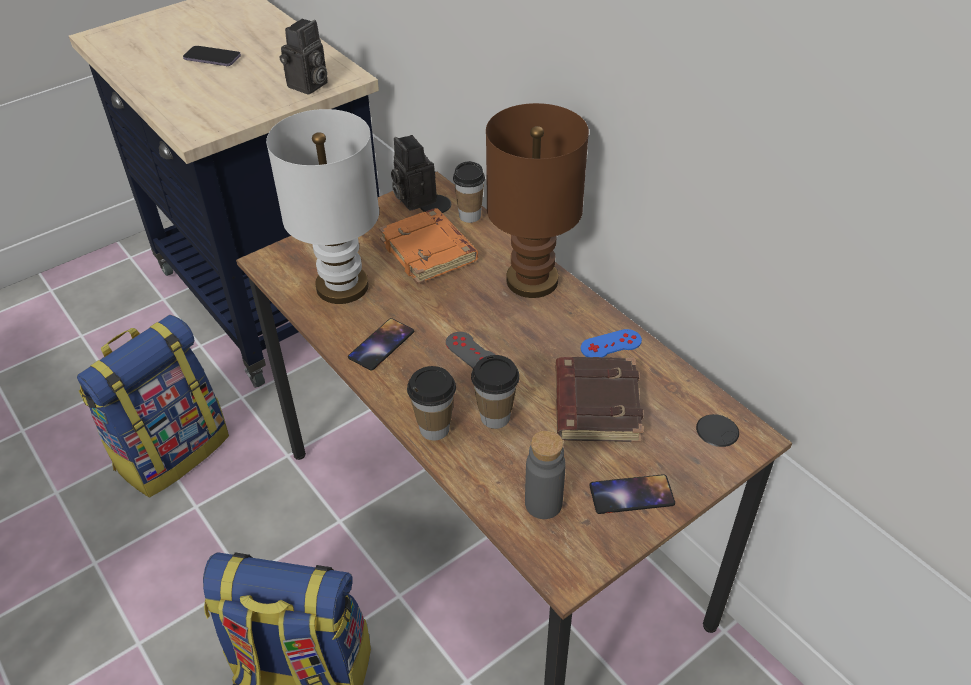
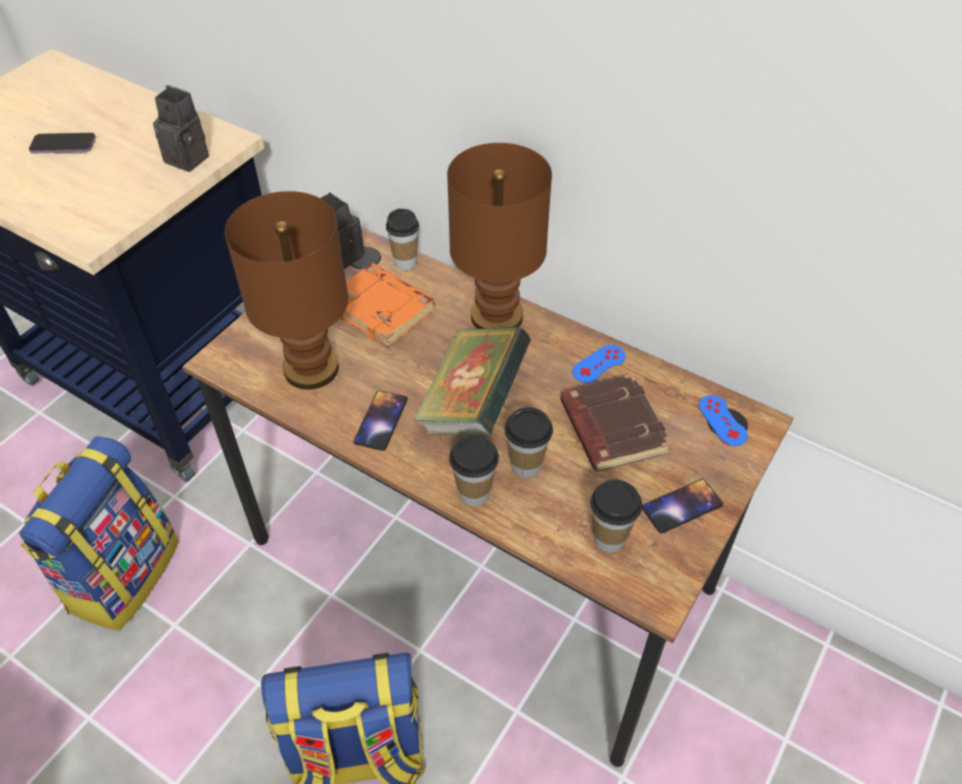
camera: 20 degrees left, 5 degrees up
white table lamp [266,109,379,304] -> brown table lamp [225,191,348,390]
camera [279,19,327,95] -> camera turned 75 degrees counterclockwise [153,85,209,172]
grey game controller [446,332,495,368] -> book [414,326,531,436]
grey bottle [525,430,566,519] -> cup [590,480,642,552]
none -> blue game controller [699,395,748,446]

